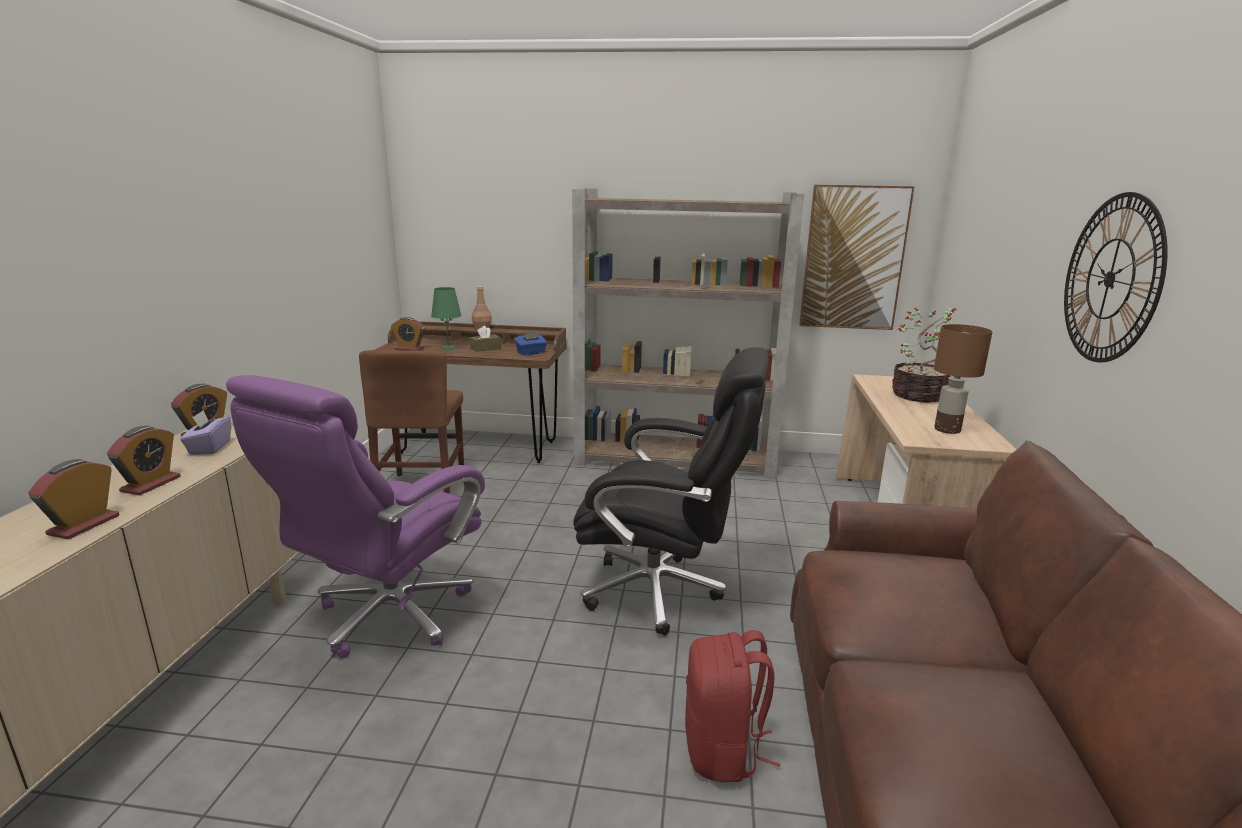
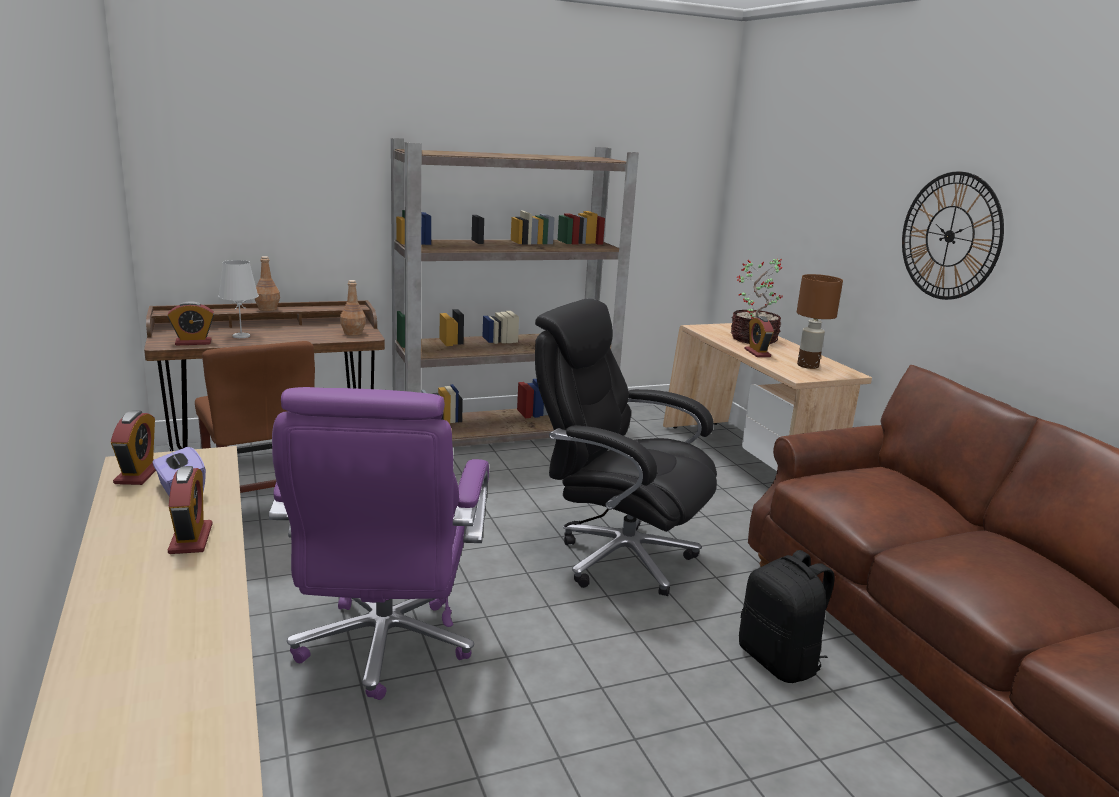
camera: 30 degrees left, 0 degrees up
alarm clock [28,459,119,540] -> alarm clock moved to [744,316,774,357]
green table lamp [431,287,462,349] -> white table lamp [218,260,259,338]
brown tissue box [470,326,501,352] -> none
blue tissue box [514,331,547,355] -> brown bottle [340,280,366,336]
black office chair [573,347,769,636] -> black office chair turned 135 degrees counterclockwise [535,299,717,596]
red backpack [685,630,780,782] -> black backpack [739,550,835,683]
picture [799,185,915,330] -> none

